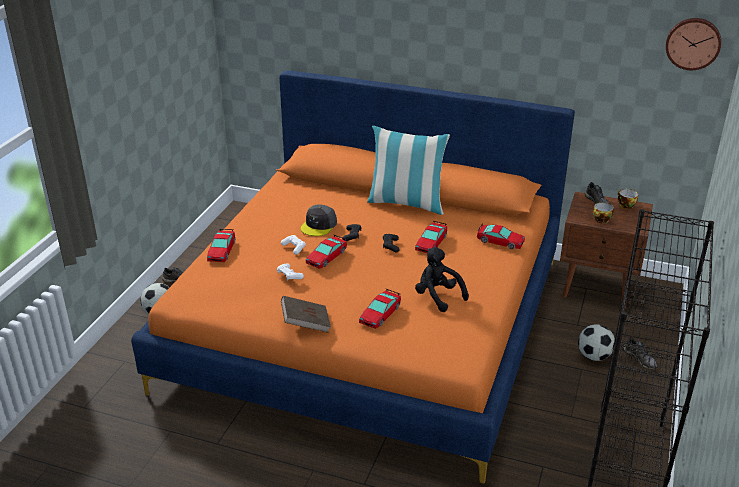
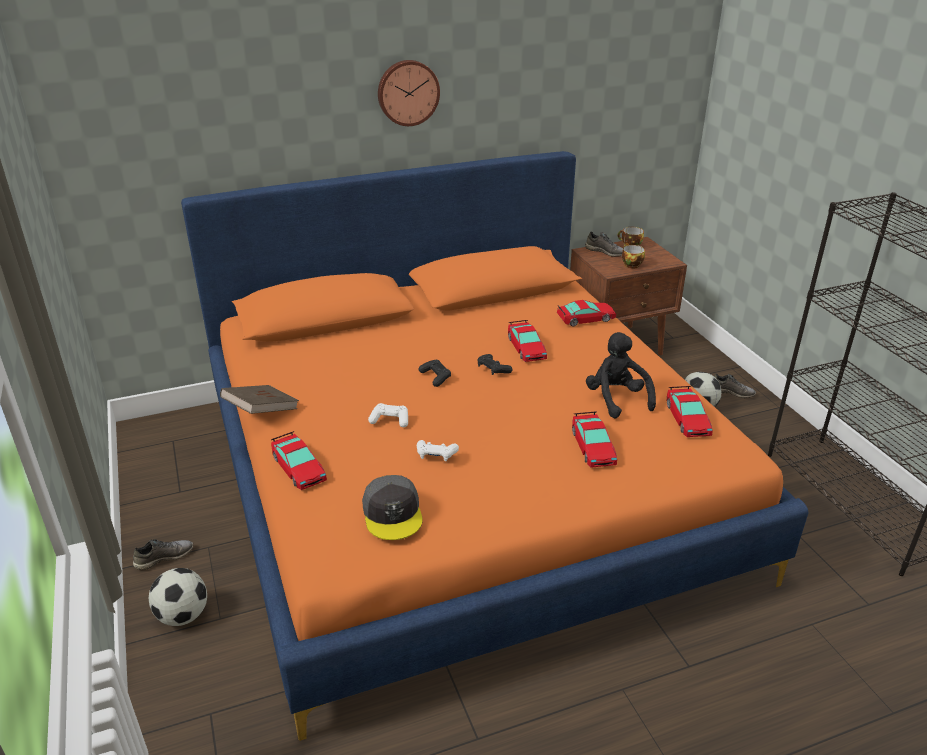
camera: 40 degrees left, 0 degrees up
brown book [281,296,331,333] -> brown book moved to [220,385,299,414]
grey cap [301,204,337,236] -> grey cap moved to [362,475,423,540]
toy car [306,234,347,269] -> toy car moved to [667,386,713,437]
pillow [367,126,450,215] -> none
black plush toy [415,247,469,312] -> black plush toy turned 60 degrees clockwise [586,332,656,418]
wall clock [666,18,721,70] -> wall clock moved to [378,60,440,126]

